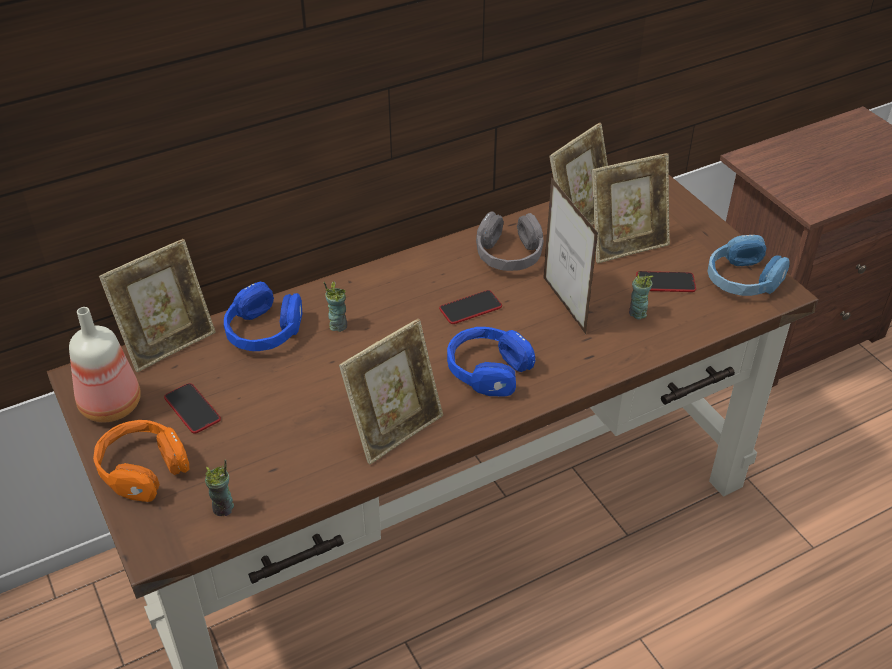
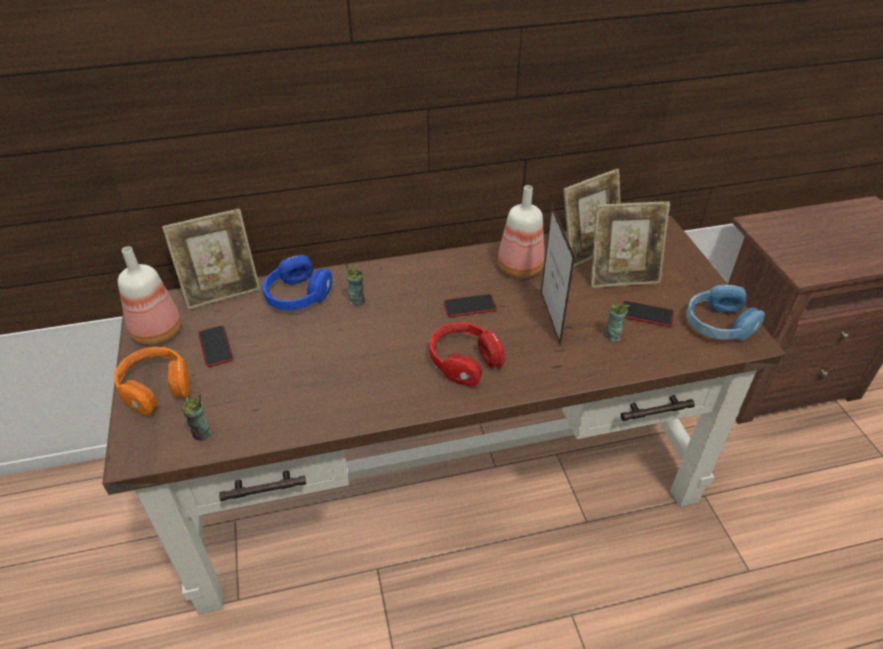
camera: 15 degrees right, 0 degrees up
picture frame [339,319,443,464] -> none
blue headphones [447,327,535,396] -> red headphones [429,322,505,386]
grey headphones [476,212,544,271] -> bottle [498,185,544,278]

